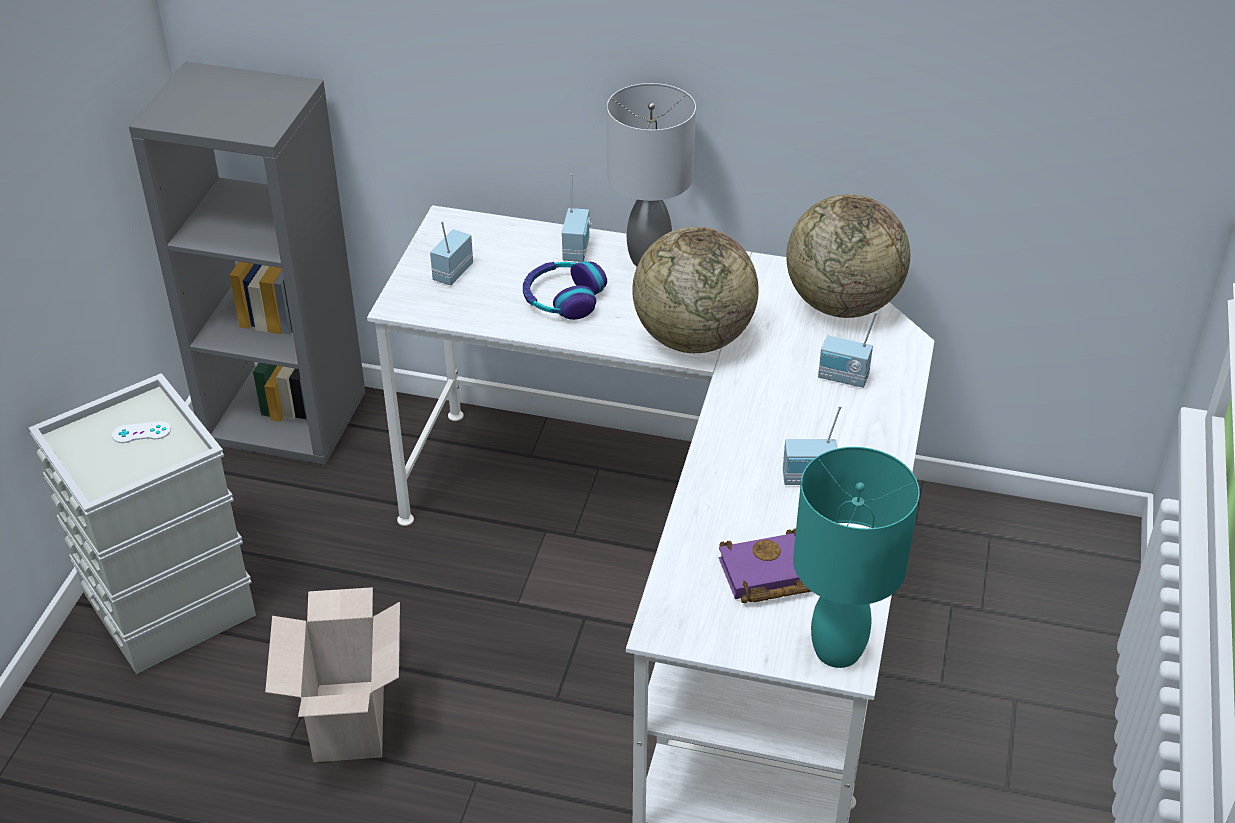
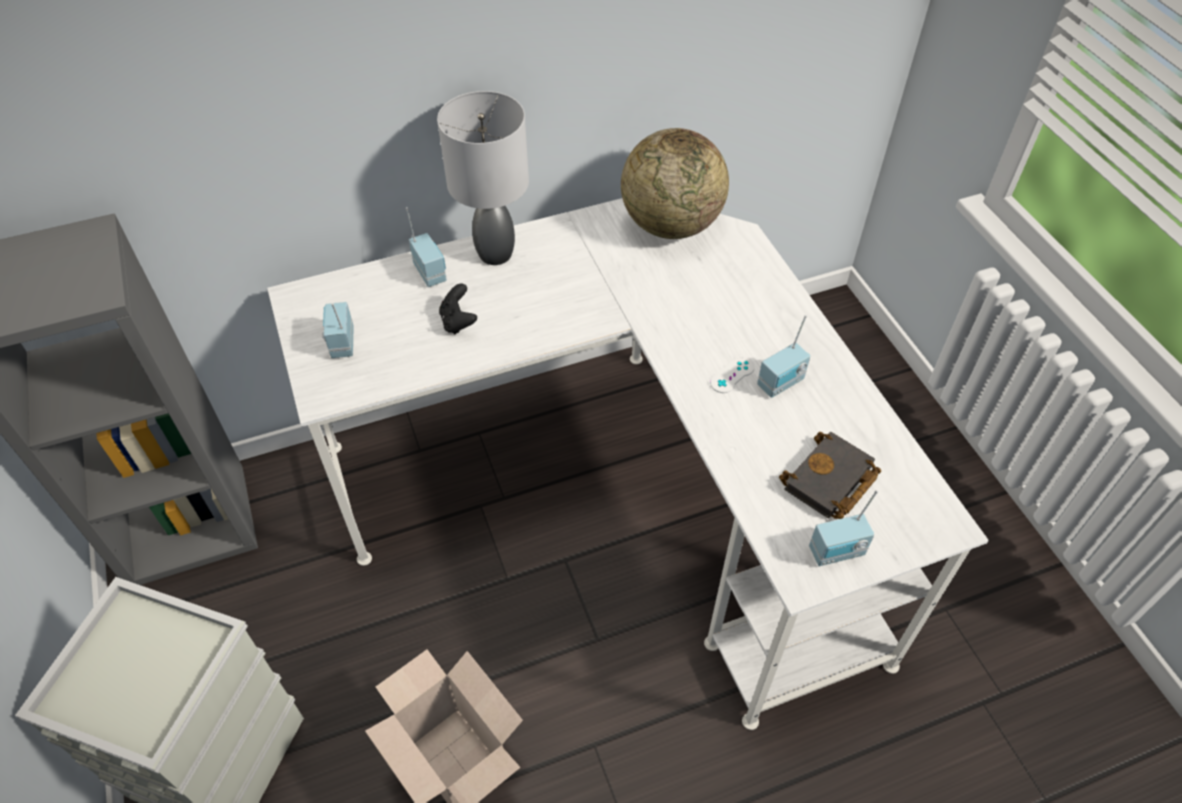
camera: 35 degrees left, 10 degrees up
white game controller [112,421,171,443] -> white game controller moved to [710,357,755,393]
headphones [523,261,607,320] -> black game controller [439,284,477,335]
globe [632,227,759,353] -> none
purple book [718,529,812,603] -> black book [779,431,881,519]
turquoise table lamp [793,447,920,668] -> none
radio [818,312,877,388] -> radio moved to [809,490,878,566]

